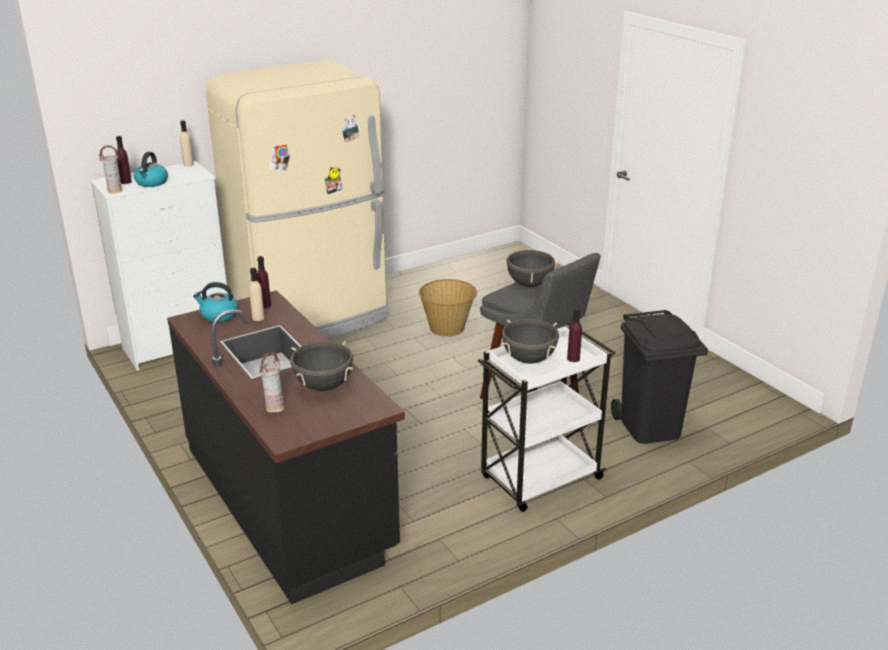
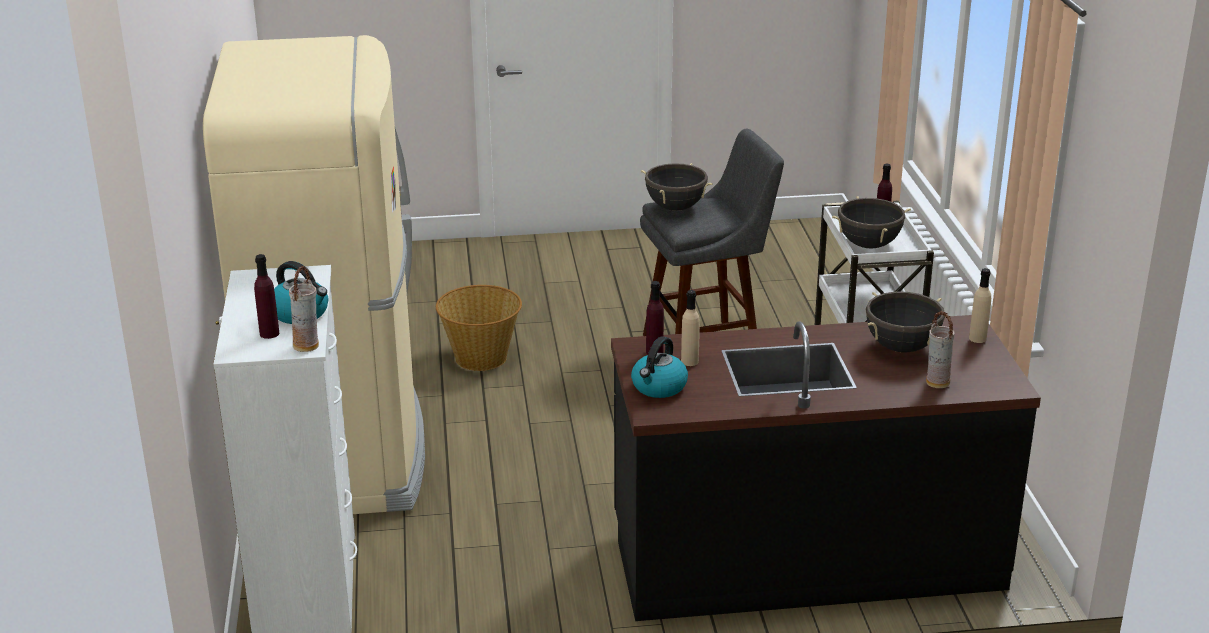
camera: 65 degrees left, 0 degrees up
beige bottle [180,120,194,167] -> beige bottle moved to [969,268,991,343]
black trash can [611,310,708,444] -> none

